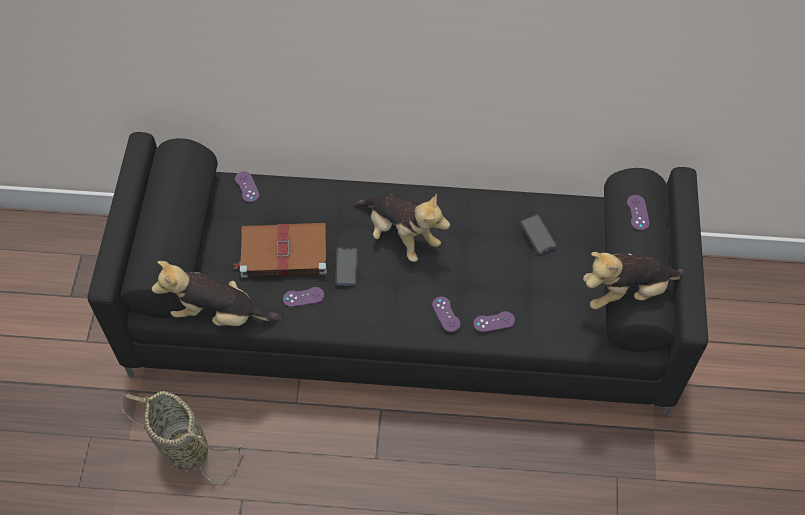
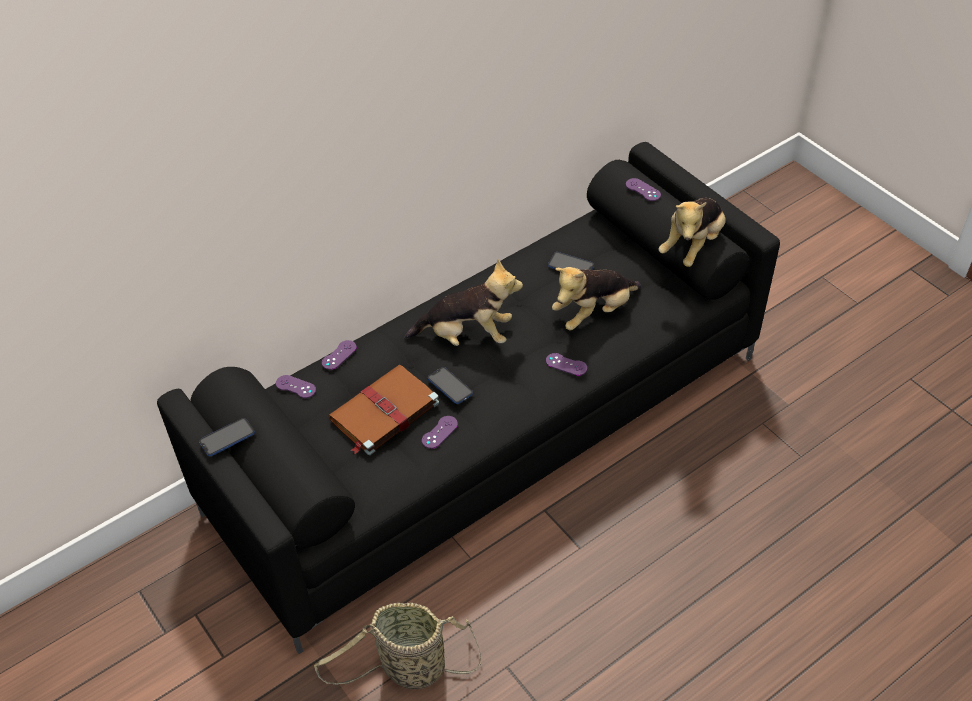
camera: 40 degrees left, 10 degrees down
plush toy [152,261,282,326] -> plush toy moved to [552,267,641,331]
purple game controller [473,311,515,332] -> purple game controller moved to [322,340,357,370]
none -> phone [199,418,255,456]

